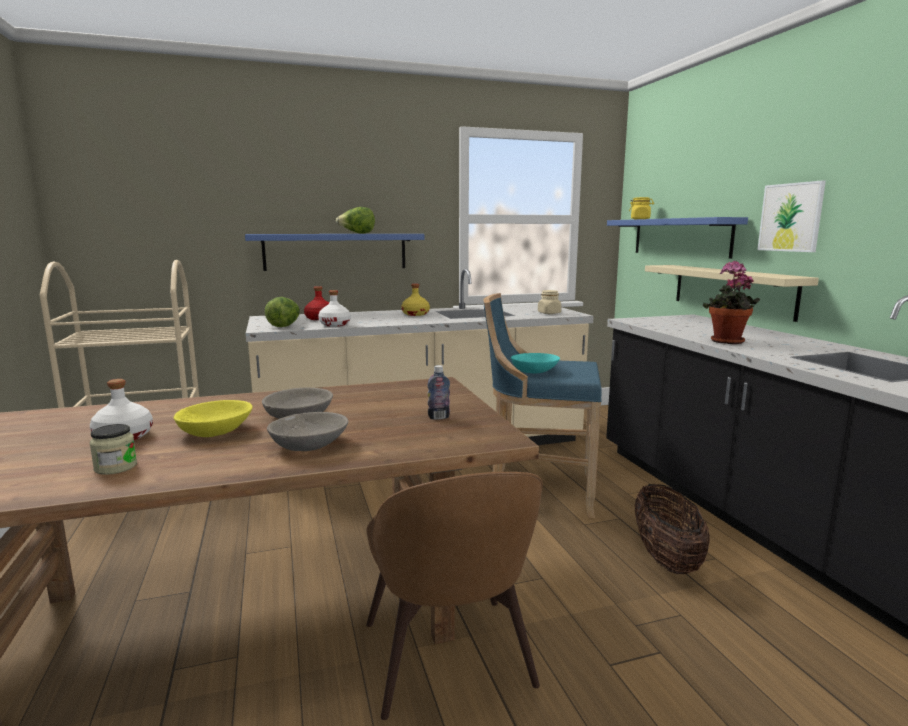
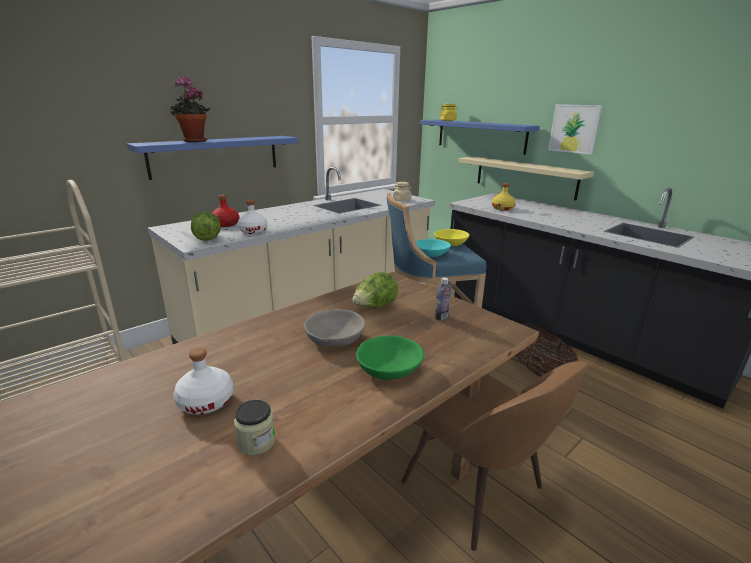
camera: 25 degrees left, 10 degrees up
yellow bowl [174,400,253,437] -> yellow bowl moved to [434,229,470,246]
grey bowl [267,412,348,451] -> green bowl [356,335,424,380]
lettuce [336,207,375,234] -> lettuce moved to [352,272,398,308]
yellow bottle [401,284,430,316] -> yellow bottle moved to [492,183,516,211]
potted plant [703,261,760,344] -> potted plant moved to [170,76,210,142]

